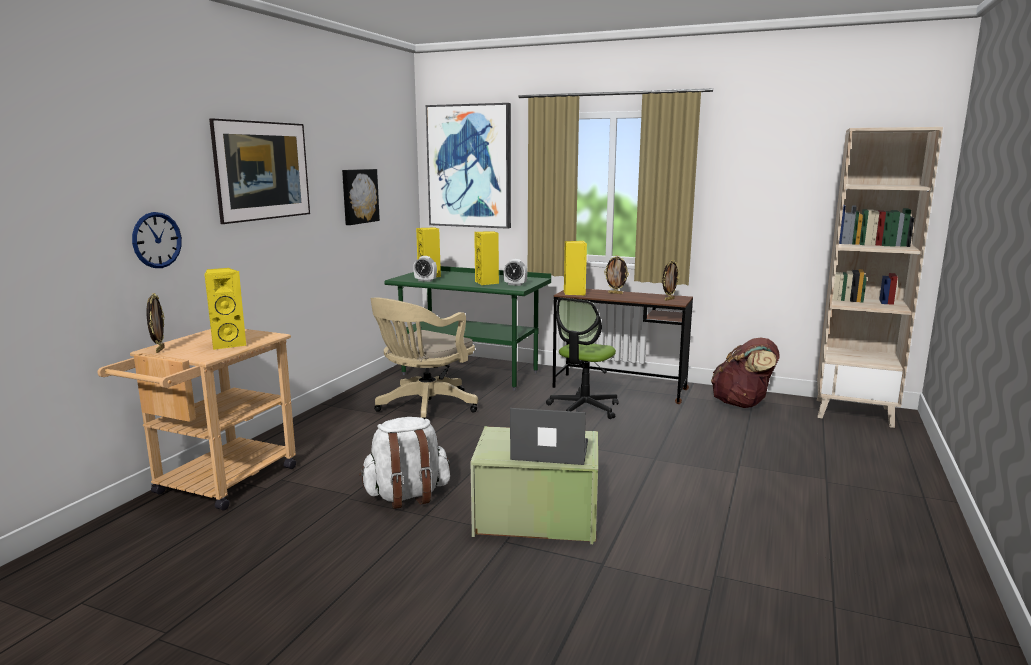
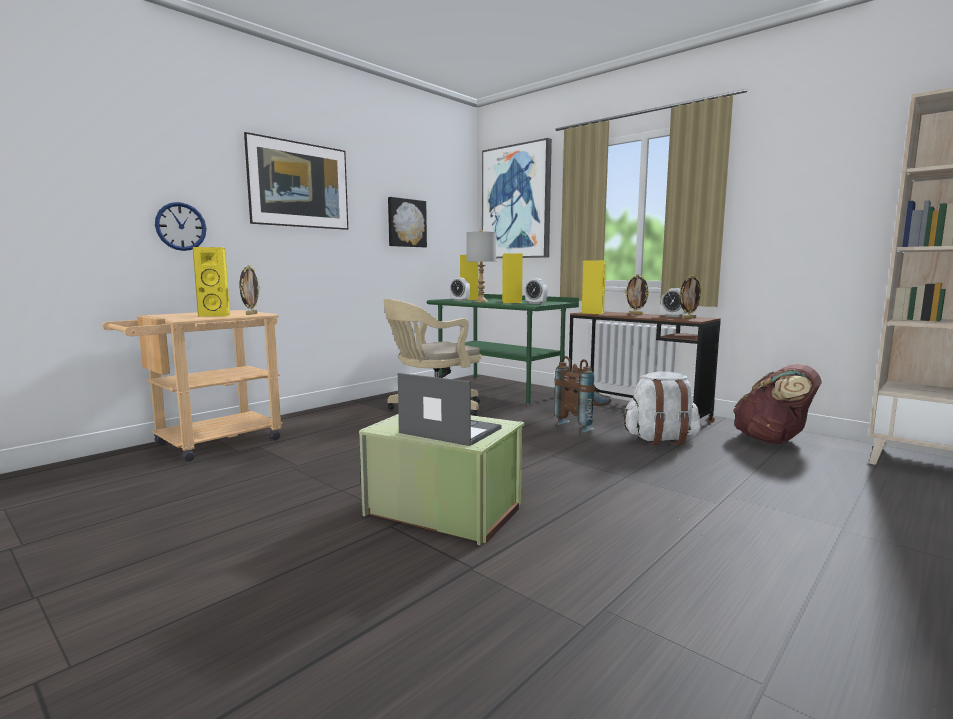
camera: 20 degrees right, 5 degrees down
picture frame [147,293,165,353] -> picture frame moved to [240,265,260,315]
white backpack [359,417,450,509] -> white backpack moved to [622,371,700,445]
office chair [546,297,619,419] -> brown backpack [554,356,612,433]
none -> grey table lamp [466,230,496,302]
none -> alarm clock [661,288,687,317]

